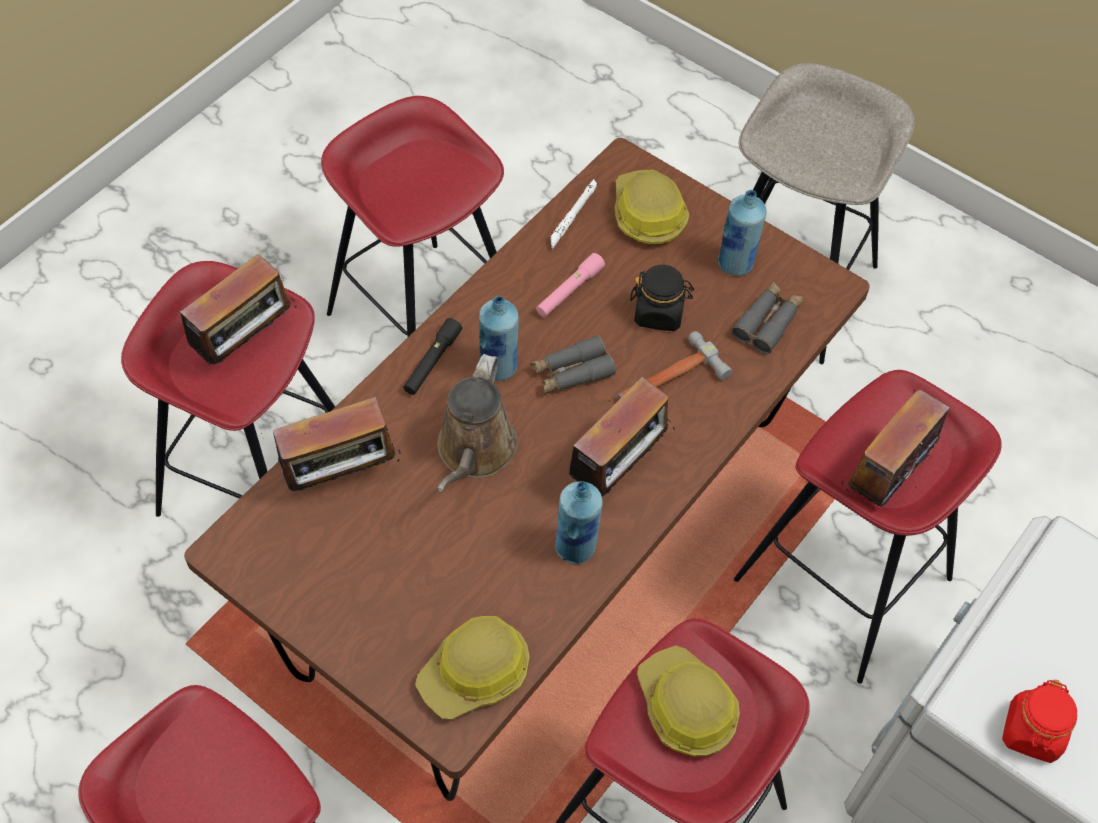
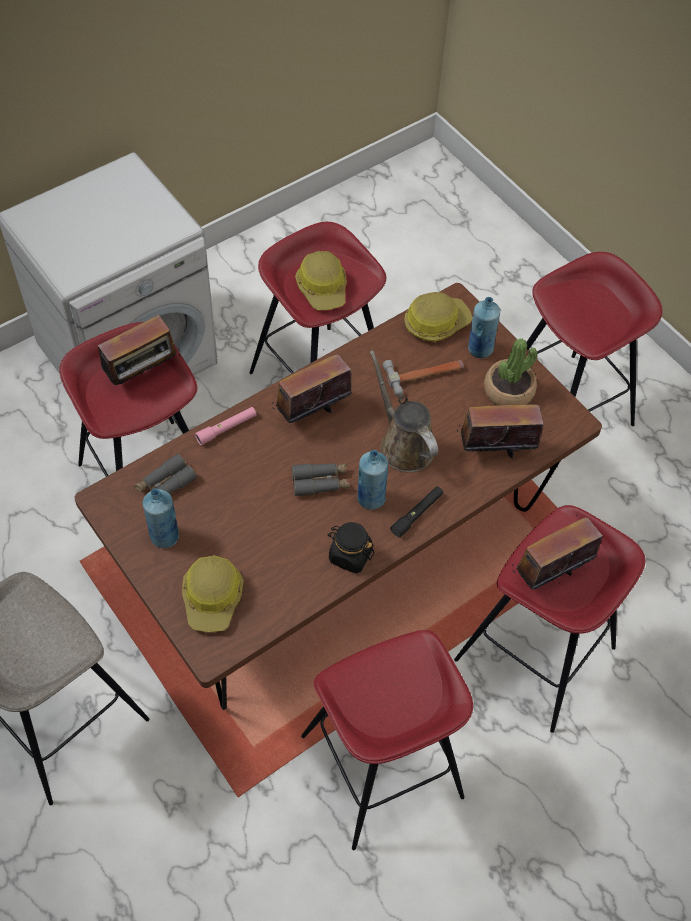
camera: 165 degrees left, 0 degrees up
brown watering can [437,354,518,492] -> brown watering can turned 60 degrees counterclockwise [370,350,438,472]
pink flashlight [536,253,605,317] -> pink flashlight moved to [195,407,257,445]
white flashlight [550,179,598,249] -> none
blue bottle [555,481,603,564] -> blue bottle moved to [468,297,500,358]
hammer [617,331,732,399] -> hammer moved to [383,360,464,396]
black jar [630,265,694,331] -> black jar moved to [328,522,374,573]
red jar [1002,680,1077,763] -> none
none -> potted plant [484,338,537,405]

